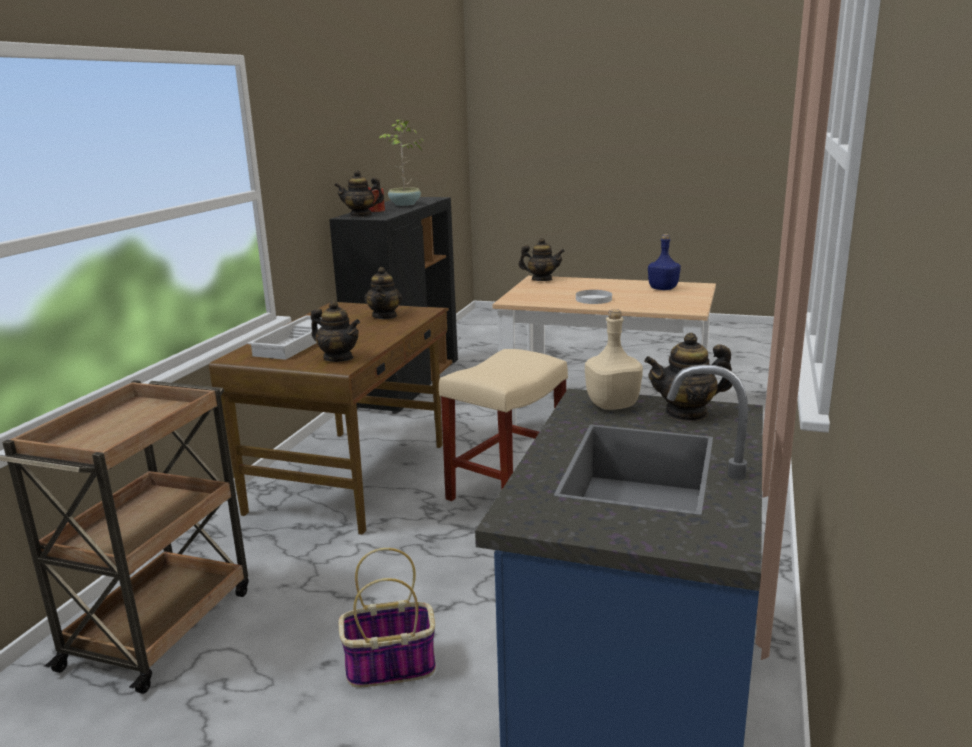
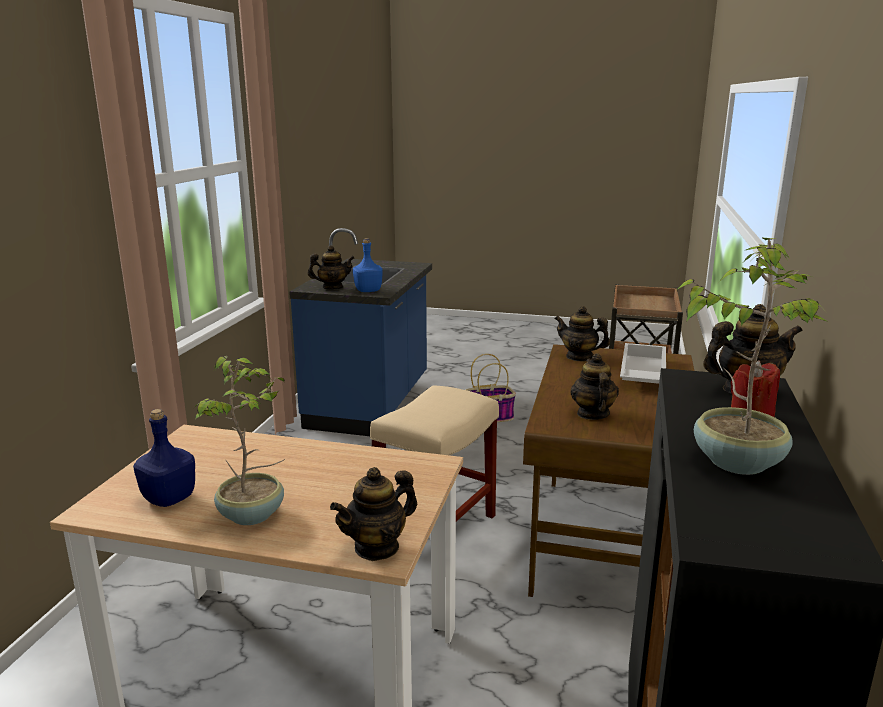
camera: 175 degrees right, 0 degrees up
teapot [519,238,565,281] -> teapot turned 45 degrees counterclockwise [330,467,417,561]
white plate [576,290,612,304] -> none
beige bottle [585,309,643,410] -> blue bottle [353,238,383,292]
none -> potted plant [194,356,285,525]

